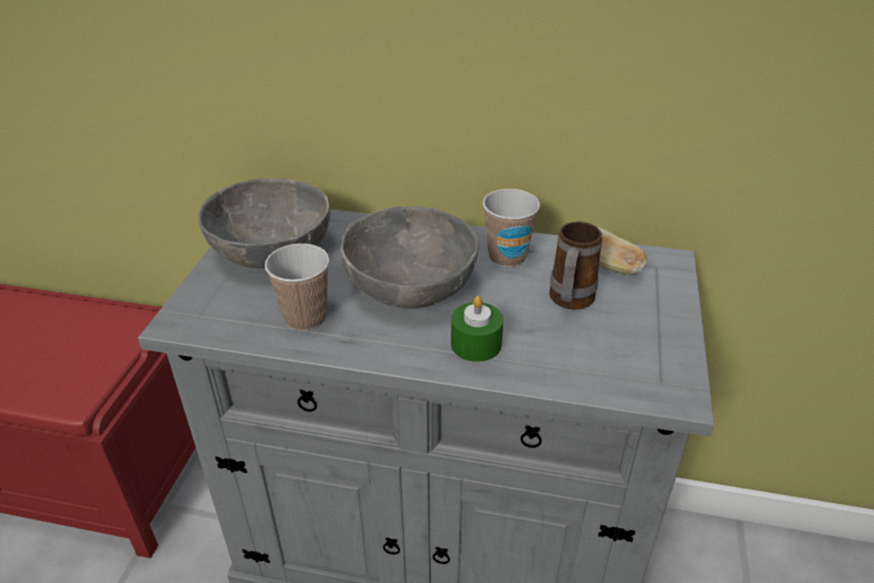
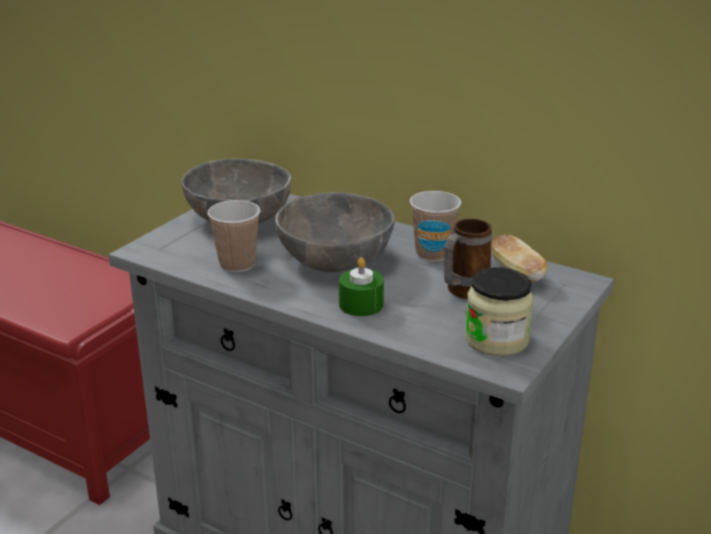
camera: 20 degrees right, 10 degrees down
none -> jar [465,267,534,356]

